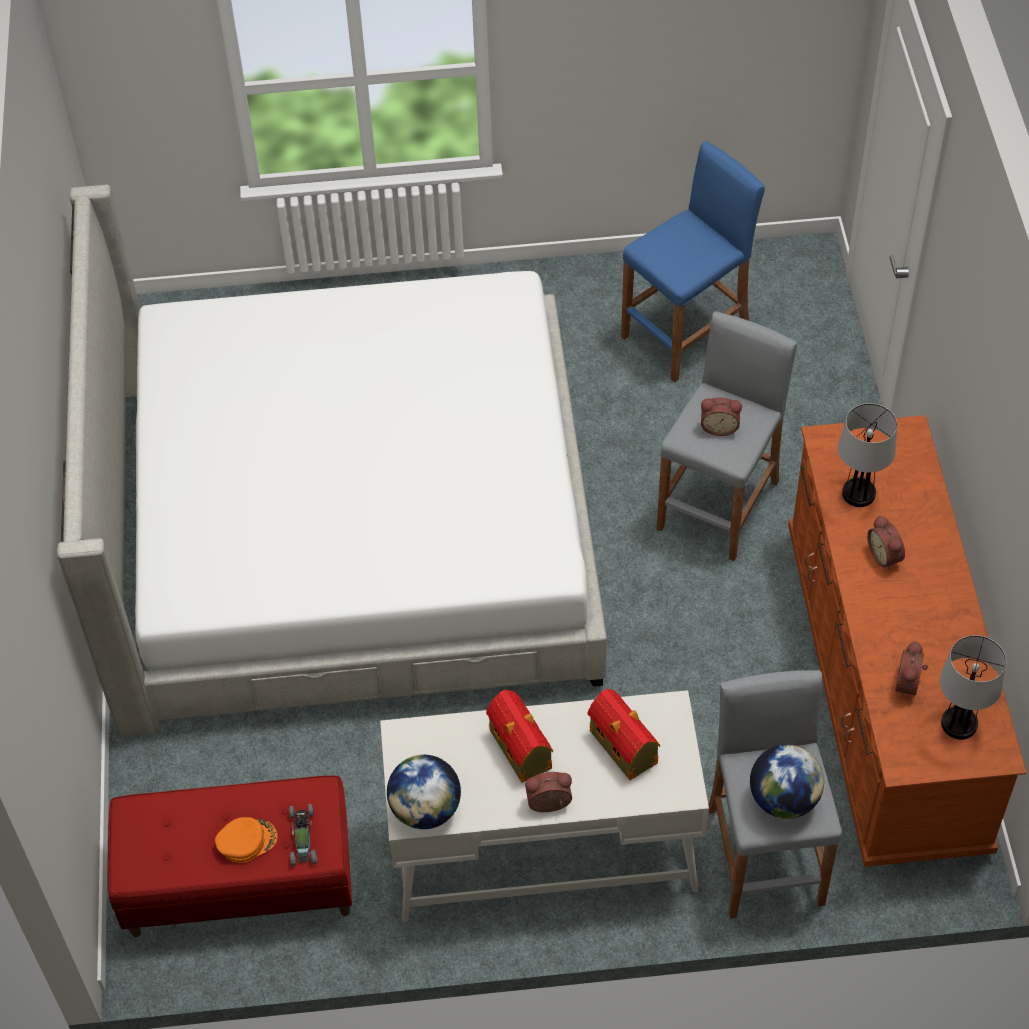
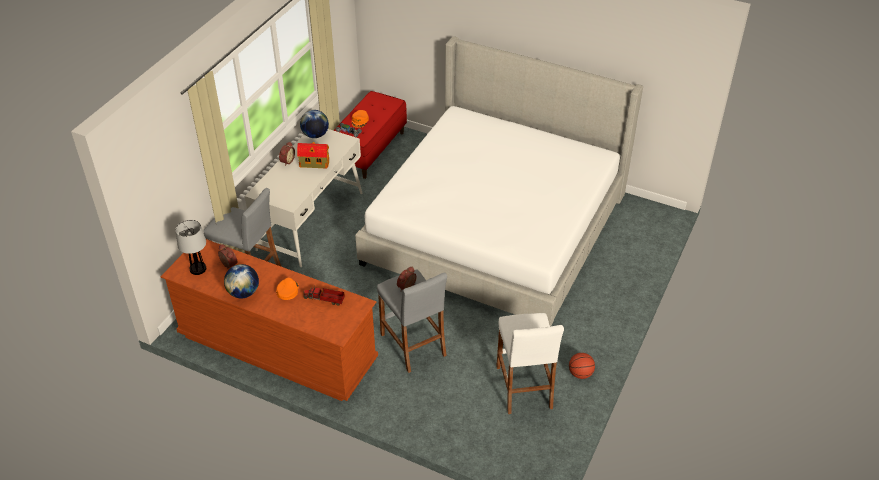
camera: 120 degrees right, 10 degrees down
toy house [588,689,660,780] -> none
blue stool [621,141,765,383] -> white stool [496,313,564,414]
globe [750,745,824,819] -> globe moved to [224,264,259,298]
table lamp [838,403,897,507] -> toy truck [303,286,345,306]
alarm clock [867,515,905,570] -> orange cap [276,278,299,300]
none -> basketball [569,353,595,379]

